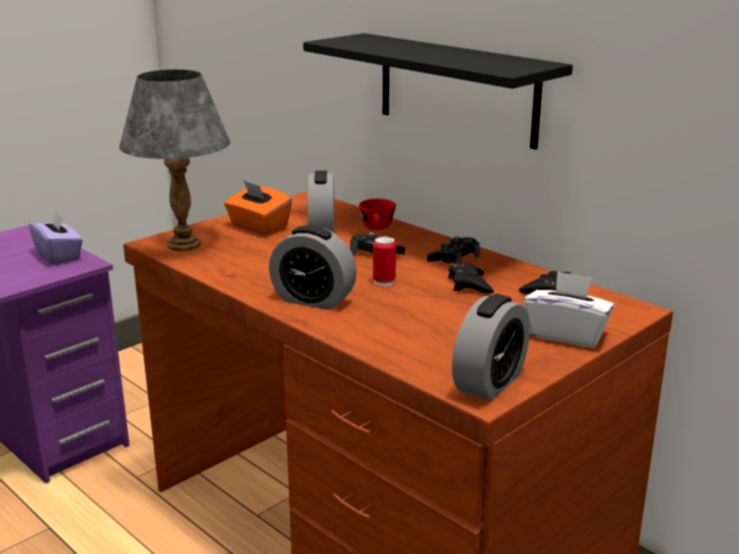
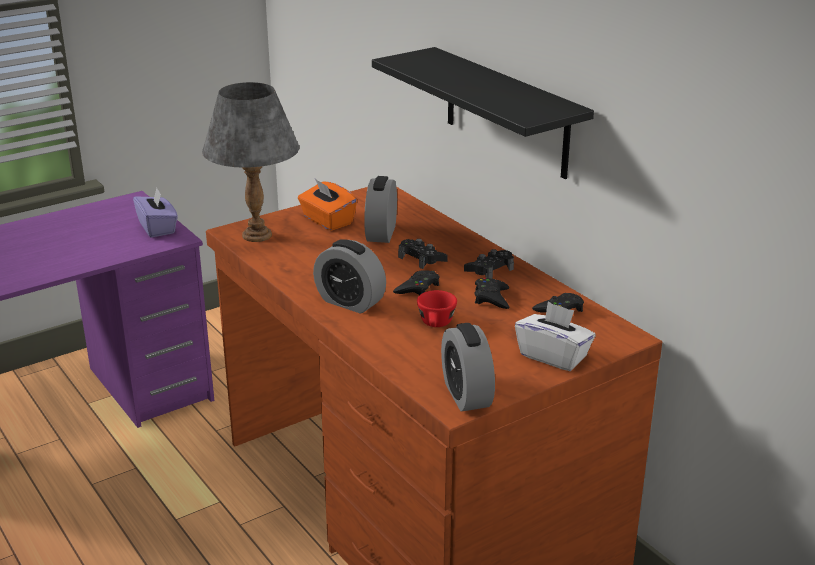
camera: 10 degrees right, 5 degrees up
red cup [359,199,396,230] -> red cup moved to [417,290,457,327]
can [373,236,396,286] -> black game controller [393,270,439,295]
alarm clock [452,294,530,401] -> alarm clock turned 120 degrees clockwise [441,323,495,412]

